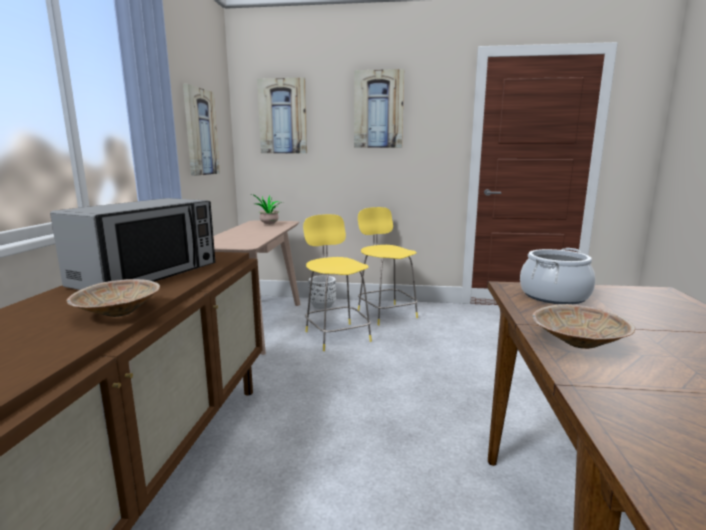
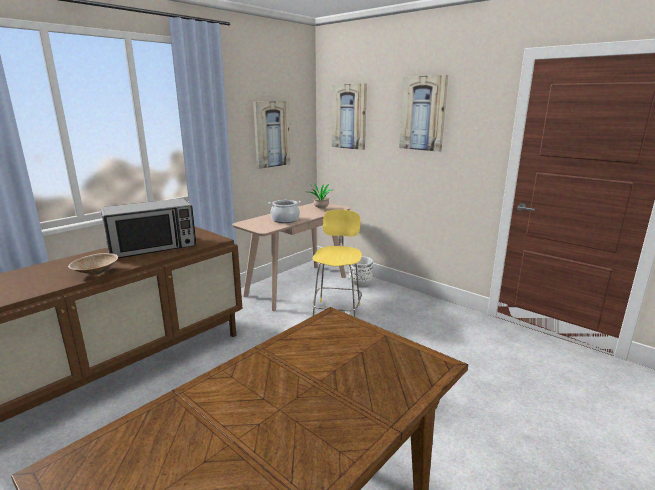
camera: 35 degrees right, 5 degrees up
yellow stool [358,207,418,325] -> none
cooking pot [520,248,595,304] -> cooking pot moved to [269,200,301,223]
beige bowl [532,304,635,349] -> none

